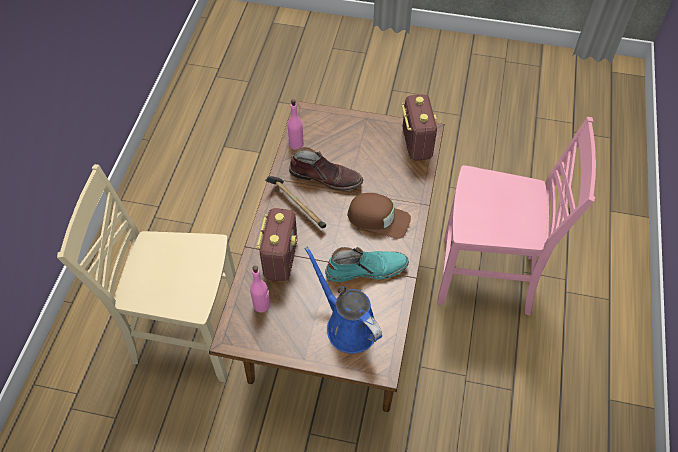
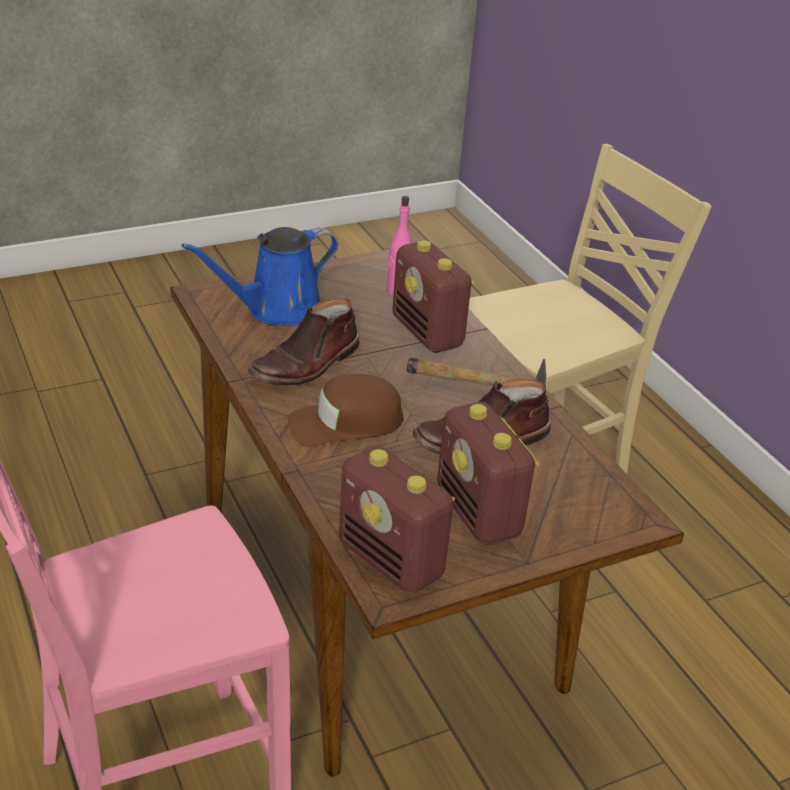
camera: 140 degrees right, 20 degrees down
pink bottle [288,99,304,150] -> none
blue watering can [304,246,382,353] -> blue watering can turned 135 degrees clockwise [182,227,338,325]
turquoise boot [325,247,409,282] -> brown boot [248,298,360,385]
none -> radio [437,402,540,545]

